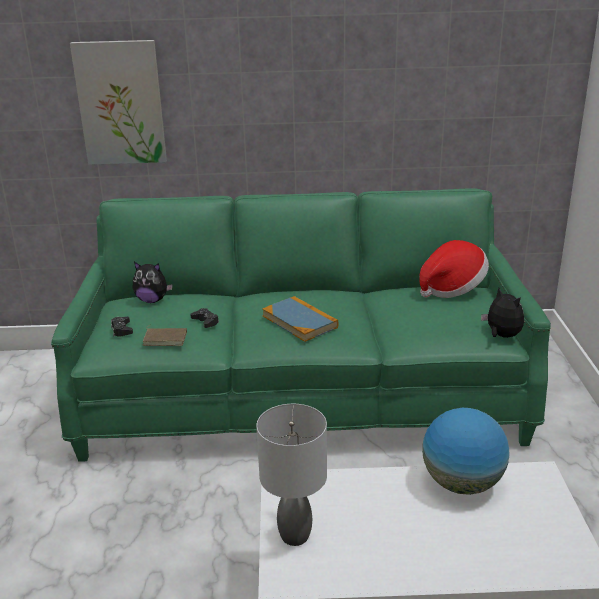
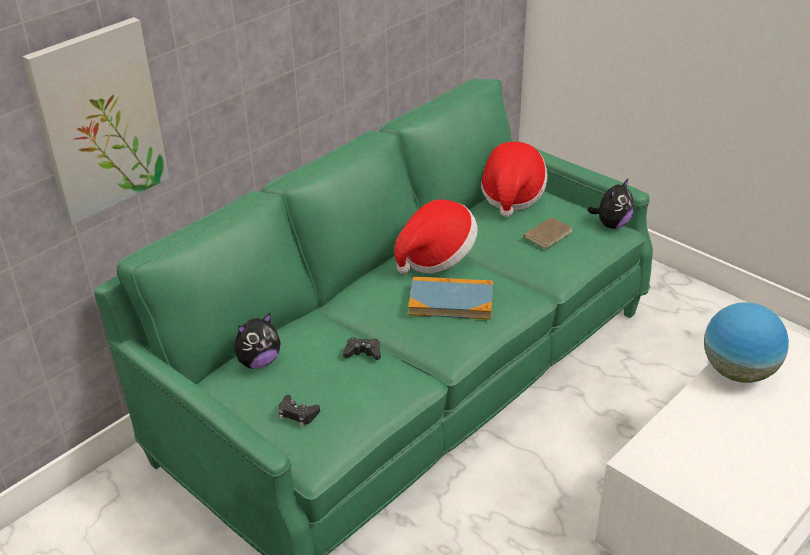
camera: 45 degrees left, 10 degrees up
brown book [142,325,187,346] -> brown book moved to [517,217,573,249]
grey table lamp [257,404,327,546] -> none
plush toy [481,288,524,338] -> plush toy turned 120 degrees clockwise [587,178,634,229]
none -> hat [394,199,478,274]

